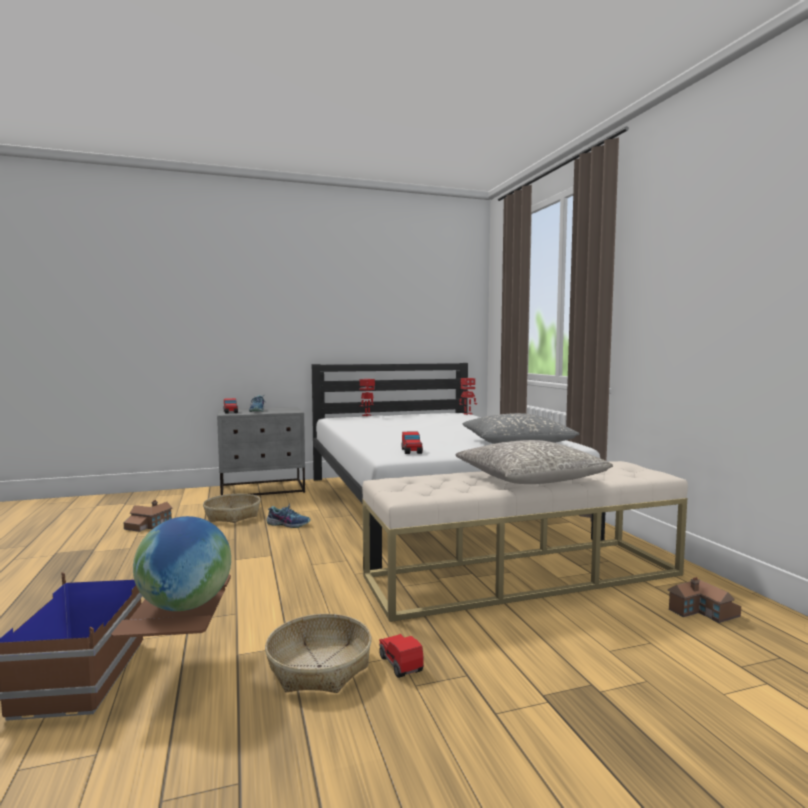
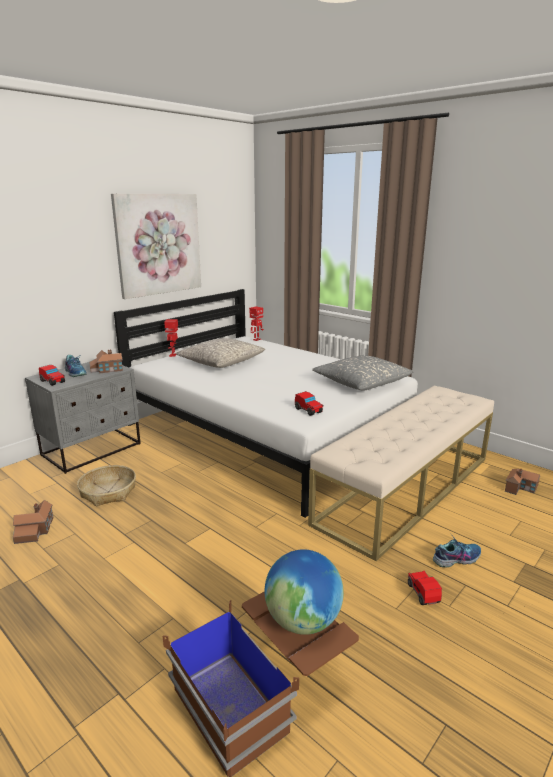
camera: 30 degrees left, 15 degrees up
basket [265,614,371,693] -> none
shoe [266,504,311,528] -> shoe moved to [433,537,481,568]
toy car [379,634,424,678] -> toy car turned 45 degrees clockwise [408,571,442,605]
grey pillow [455,440,613,484] -> grey pillow moved to [176,338,265,368]
none -> toy house [89,349,123,373]
none -> picture [111,194,201,299]

